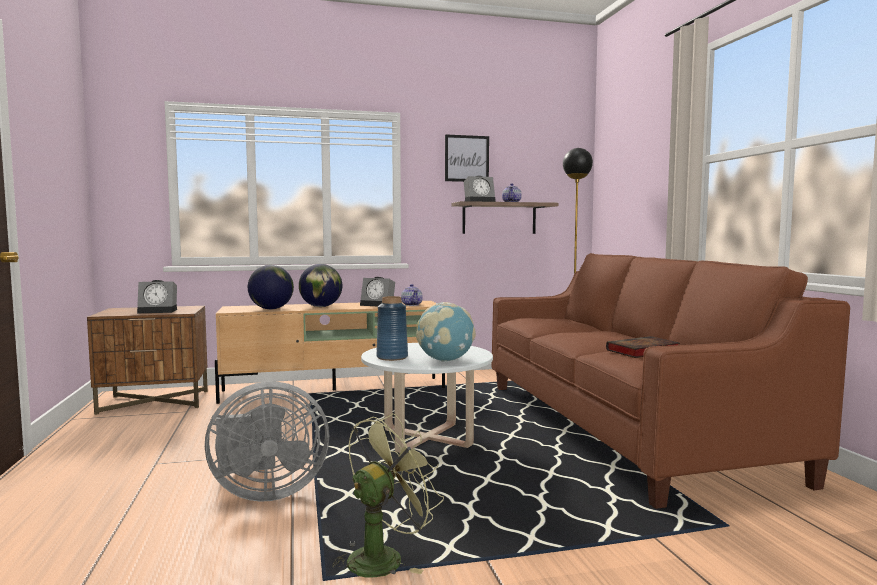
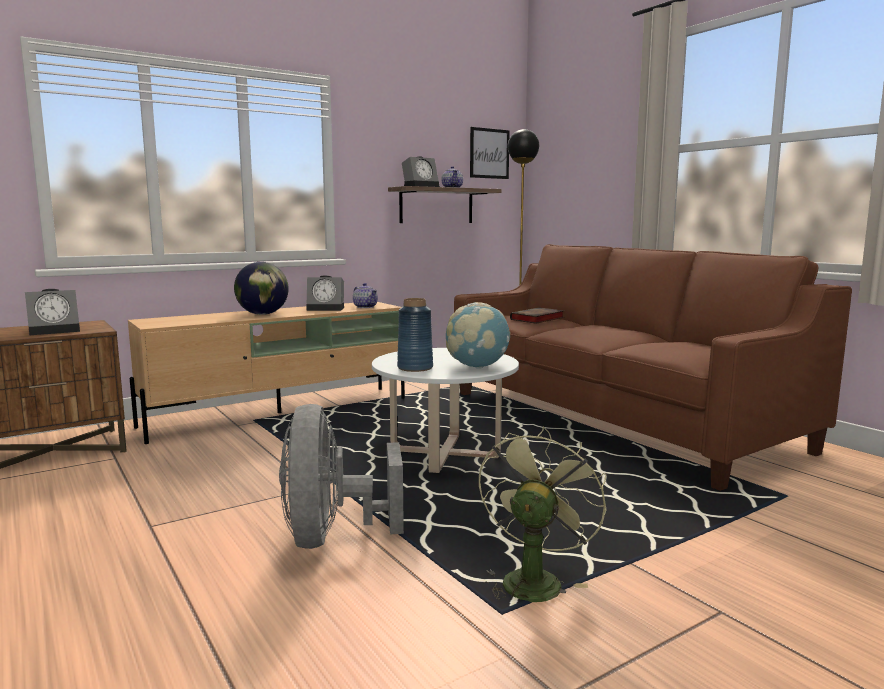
camera: 20 degrees left, 5 degrees up
grey fan [205,382,329,502] -> grey fan turned 120 degrees clockwise [279,404,404,549]
globe [248,265,294,309] -> none
picture [445,134,489,182] -> picture moved to [470,127,510,179]
book [606,336,680,358] -> book moved to [510,307,564,324]

